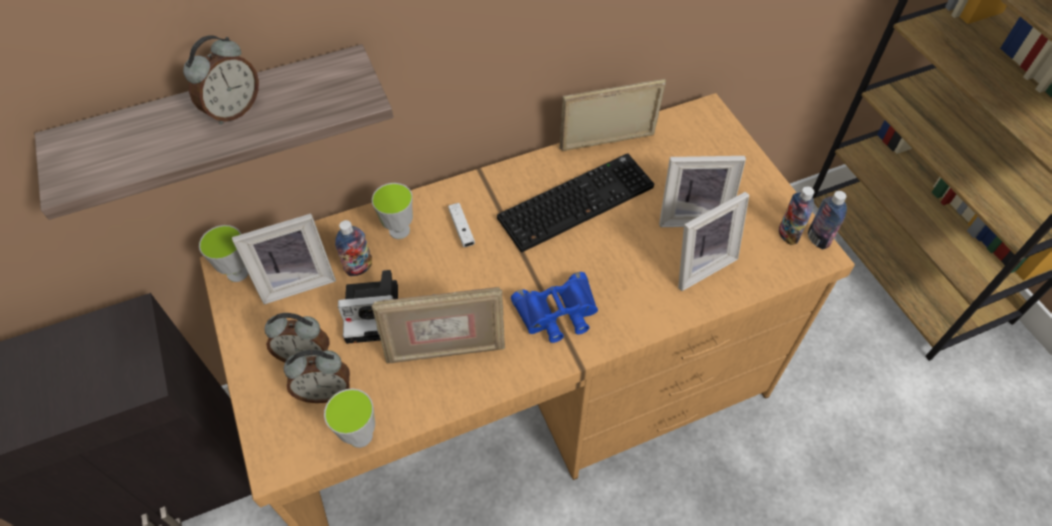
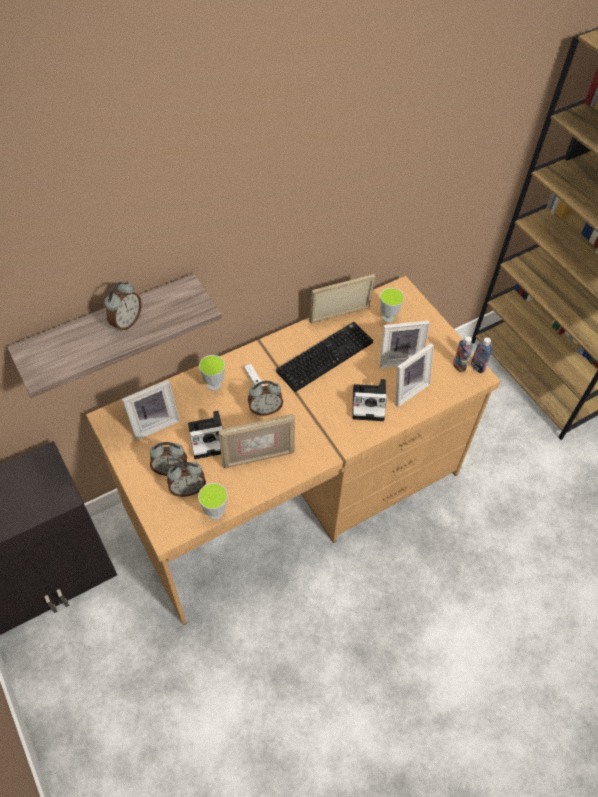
camera: 10 degrees left, 0 degrees up
cup [199,225,248,282] -> cup moved to [380,288,404,322]
bottle [335,220,372,276] -> none
blue binoculars [511,272,598,343] -> none
none -> alarm clock [248,381,283,416]
none -> camera [352,379,387,421]

